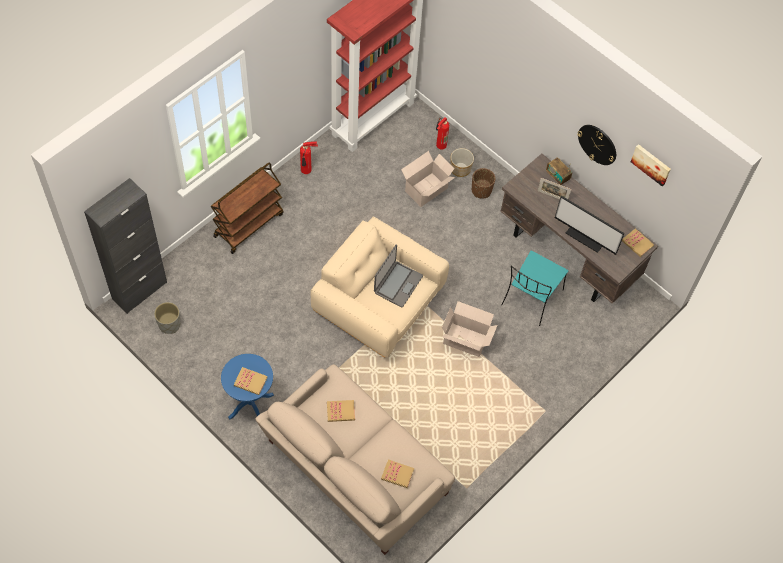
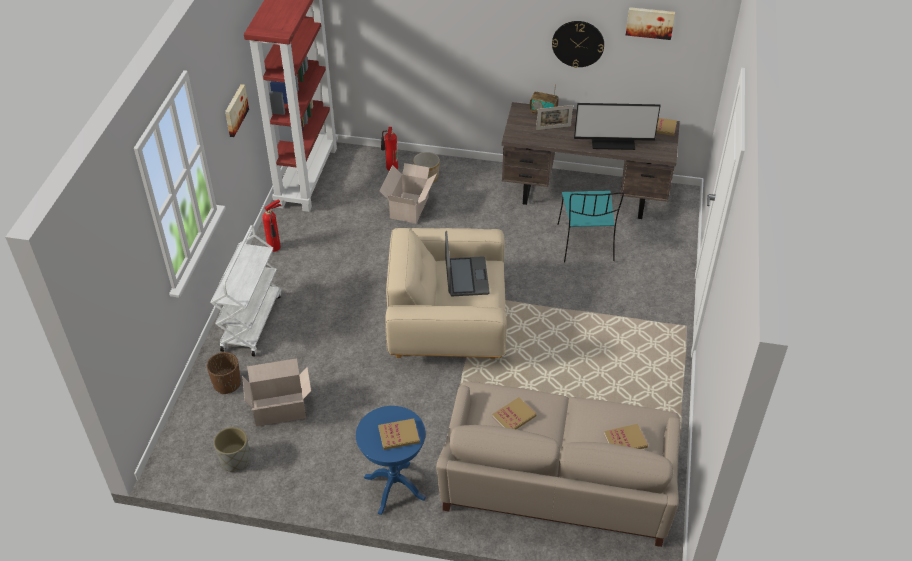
camera: 30 degrees left, 15 degrees down
black cabinet [84,178,167,314] -> none
brown cart [211,163,284,254] -> white cart [210,225,281,357]
cardboard box [442,301,497,357] -> cardboard box moved to [242,358,311,426]
brown planter [472,168,495,199] -> brown planter moved to [207,352,241,394]
none -> picture [225,84,249,137]

